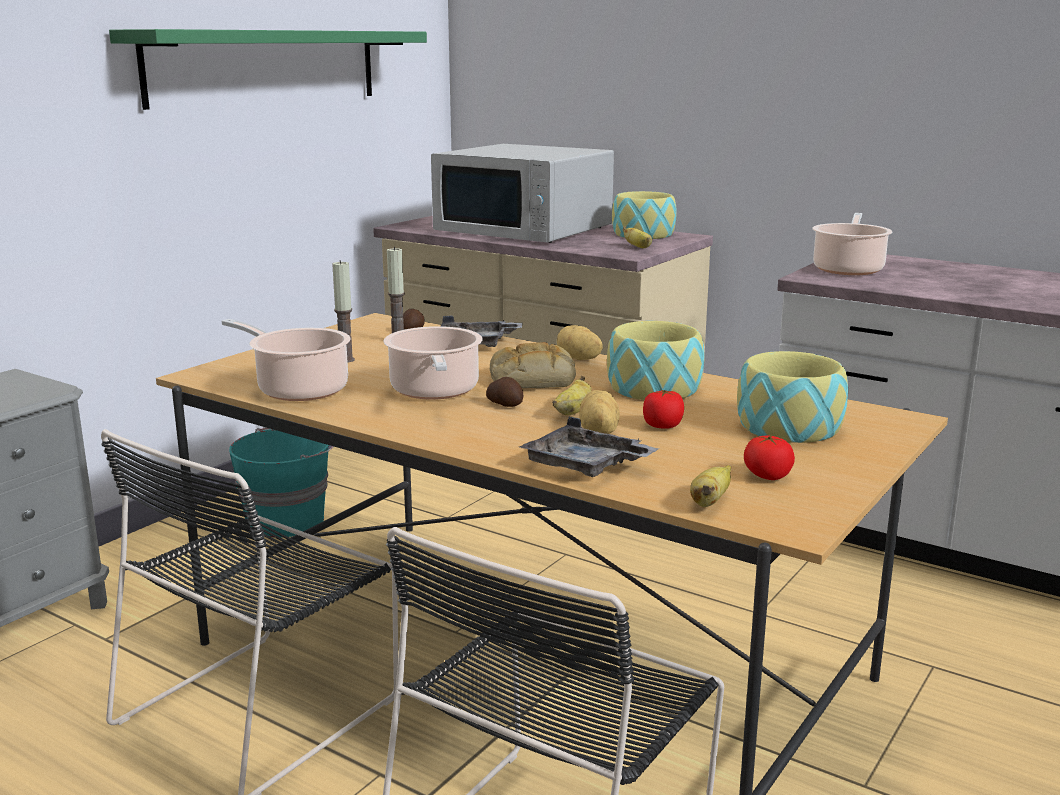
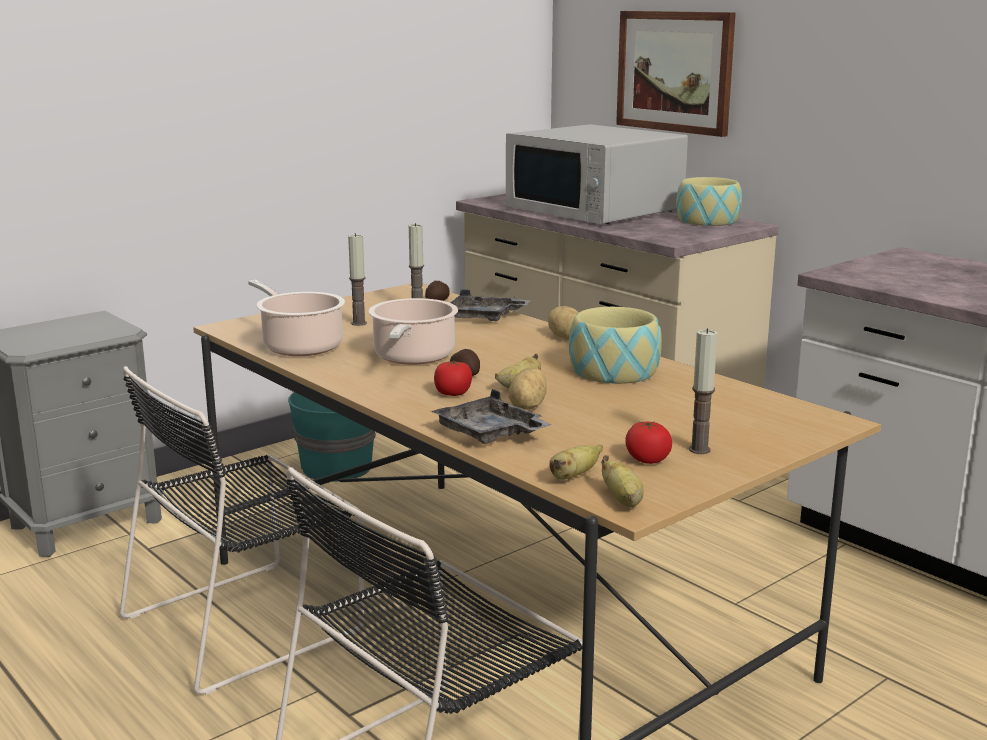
camera: 15 degrees right, 0 degrees up
green shelf [109,29,427,110] -> none
bread [489,342,576,388] -> none
banana [623,226,652,248] -> banana moved to [601,455,644,507]
tomato [643,390,684,429] -> tomato moved to [434,360,472,396]
bowl [737,351,848,443] -> none
cooking pot [812,213,892,275] -> none
none -> picture [616,11,736,137]
none -> candle [689,328,717,454]

